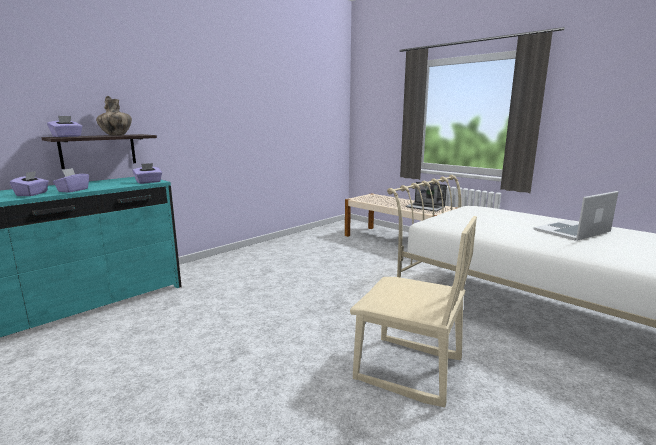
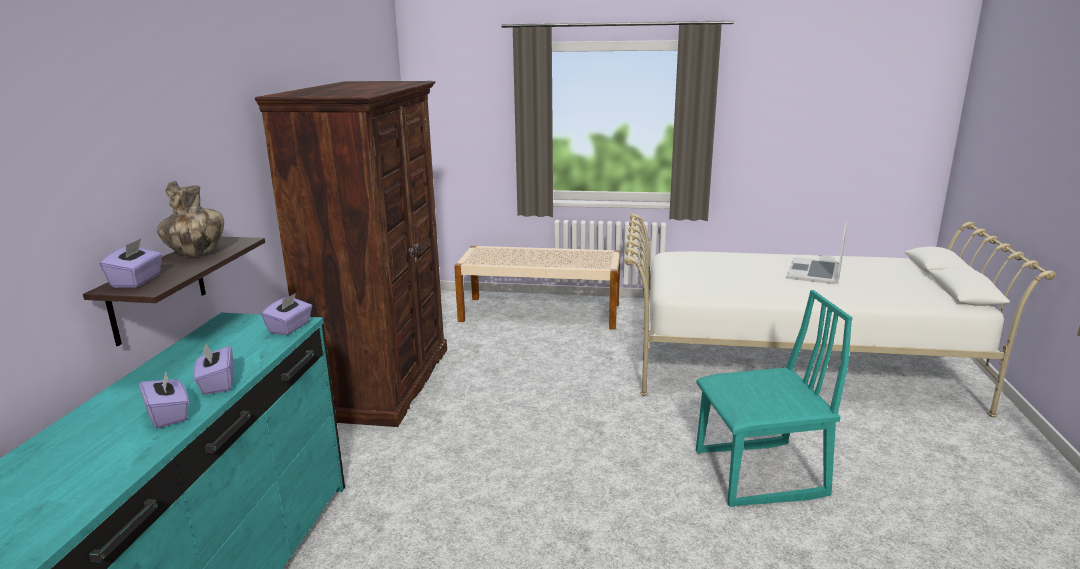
camera: 35 degrees left, 5 degrees up
beige chair [350,216,477,407] -> turquoise chair [696,290,852,507]
laptop [406,182,447,211] -> none
none -> brown wardrobe [255,81,447,427]

